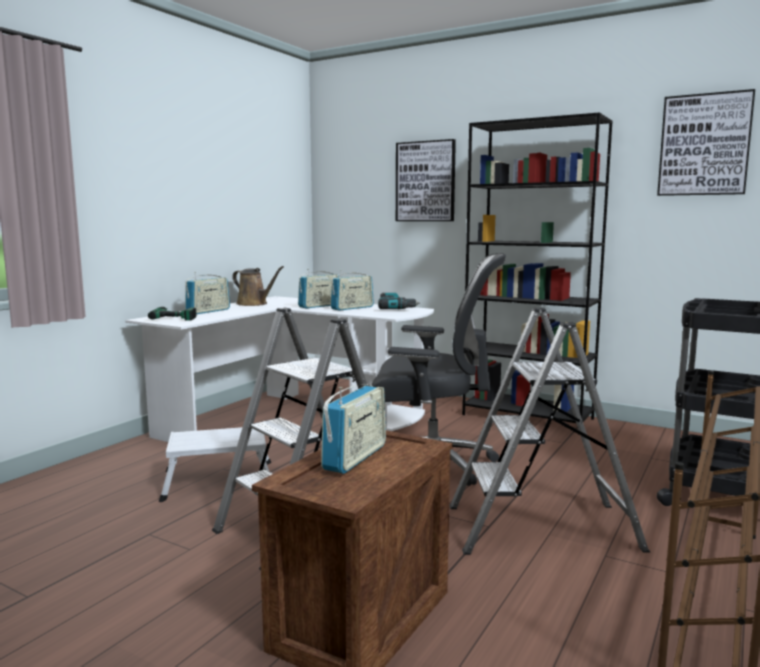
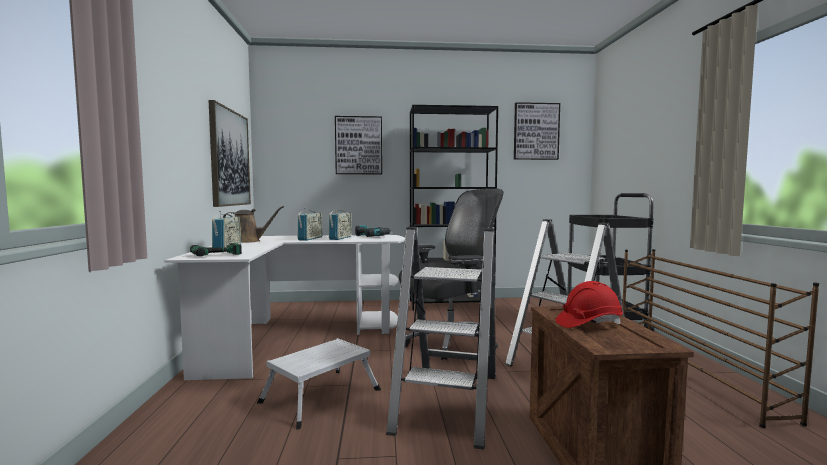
camera: 35 degrees left, 5 degrees down
radio [321,384,386,474] -> red hard hat [556,281,623,328]
none -> picture [209,100,251,207]

